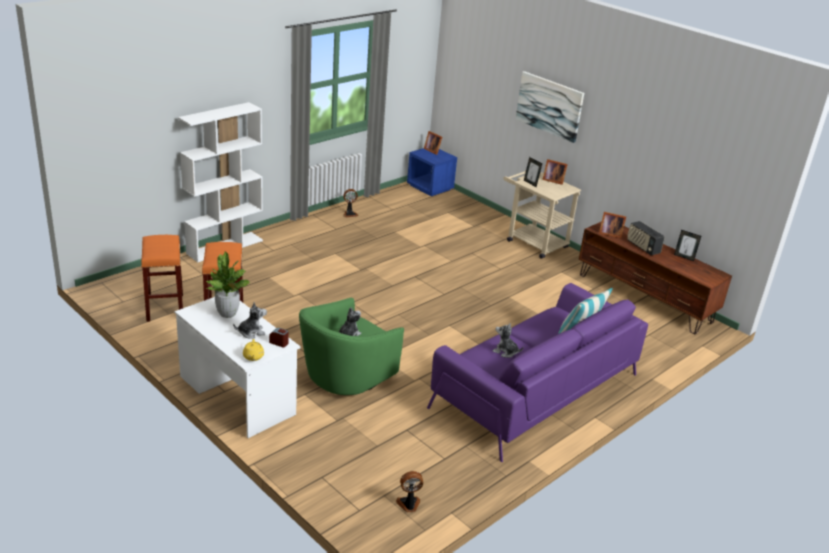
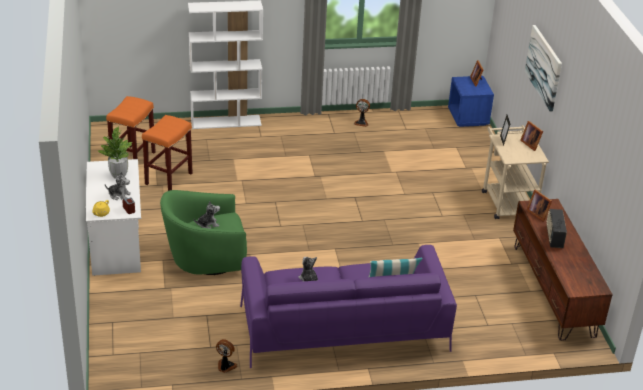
camera: 35 degrees right, 5 degrees up
fan [396,471,423,512] -> fan moved to [216,339,238,373]
picture frame [674,230,701,261] -> none

